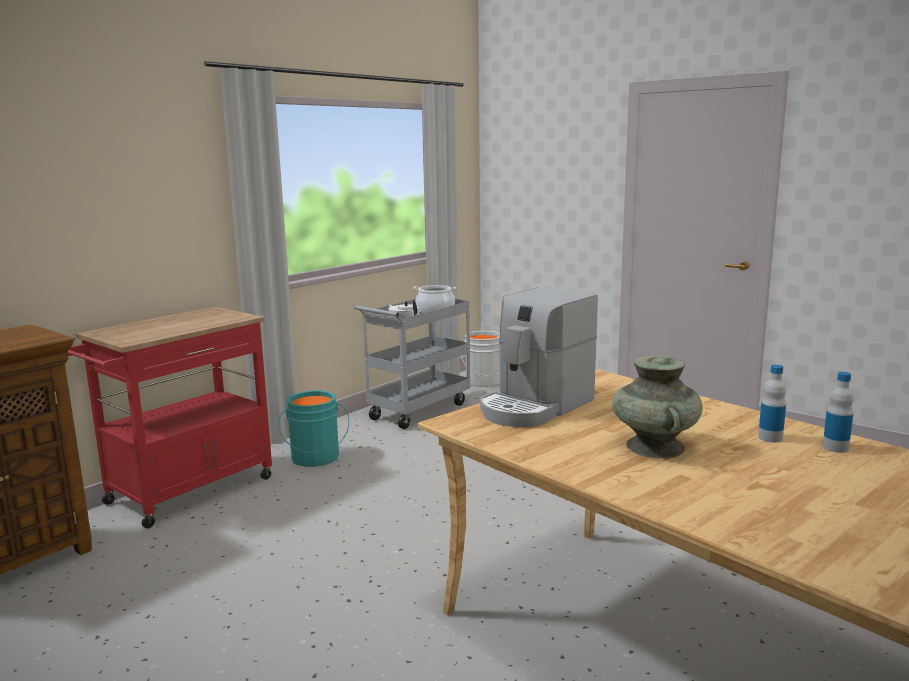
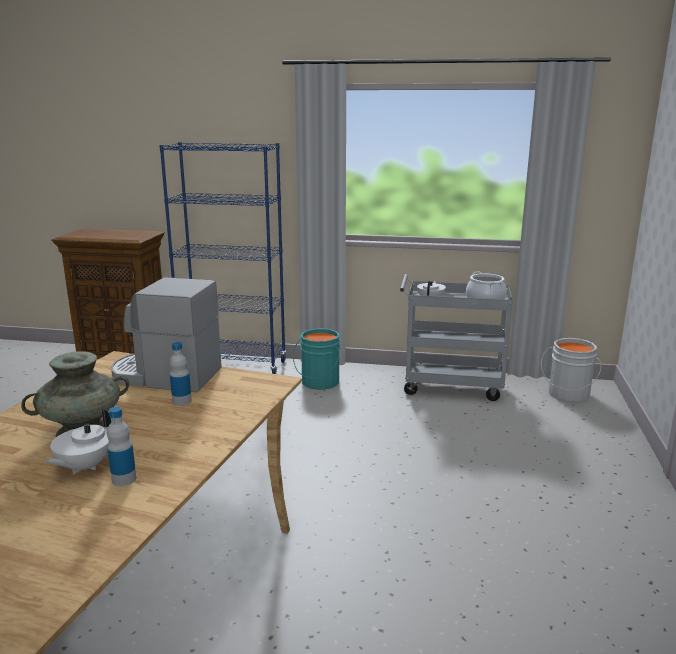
camera: 60 degrees right, 5 degrees up
red cart [67,306,272,528] -> blue bookcase [159,142,286,374]
bottle [823,372,854,453] -> bottle moved to [170,342,192,406]
none -> white teapot [43,409,111,474]

